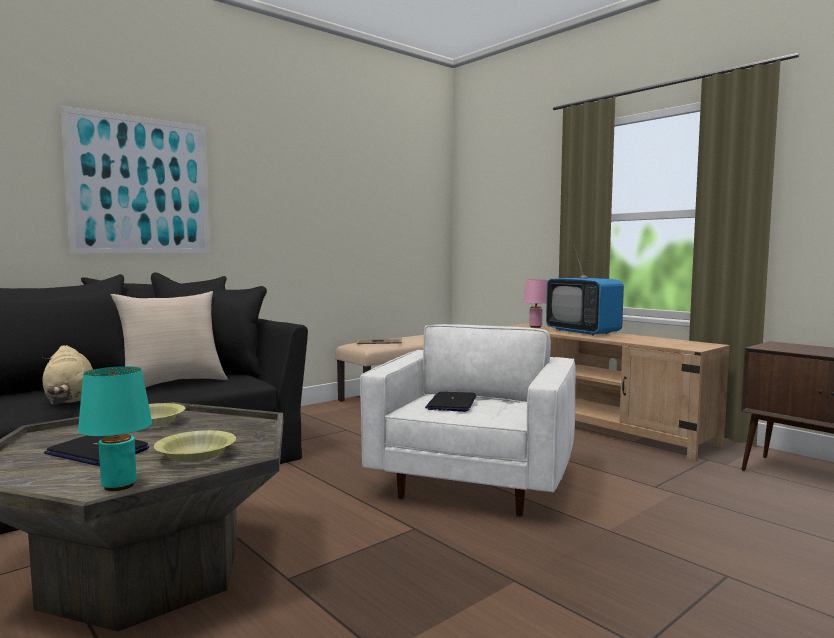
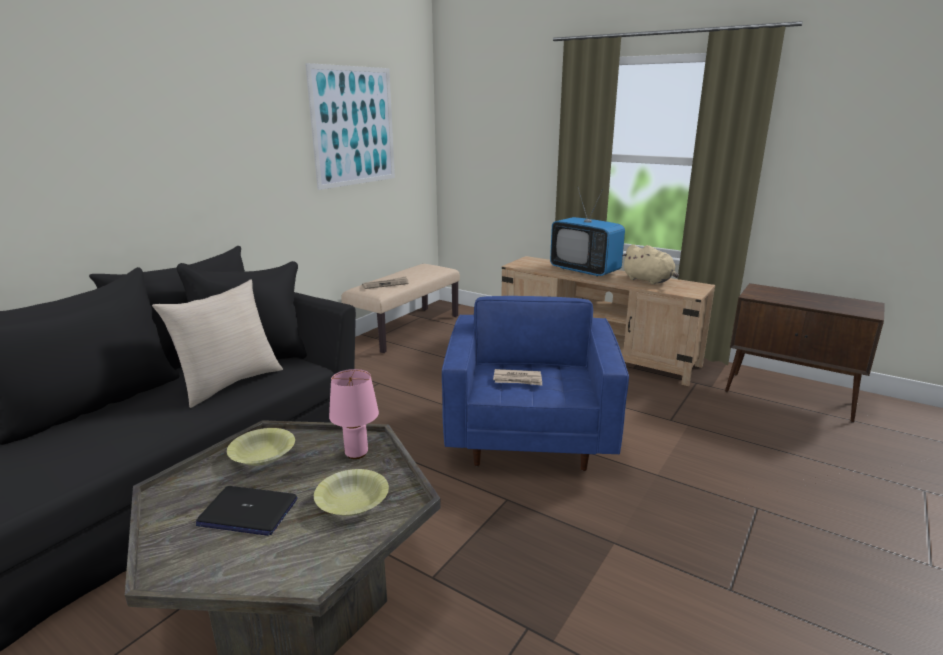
camera: 15 degrees left, 15 degrees up
beige plush toy [42,345,93,405] -> beige plush toy moved to [622,244,679,285]
picture [61,106,210,254] -> picture moved to [305,63,395,190]
turquoise table lamp [78,366,152,491] -> none
white armchair [360,324,576,517] -> blue armchair [442,296,629,471]
laptop [425,392,476,412] -> newspaper [493,369,542,386]
pink table lamp [523,279,548,328] -> pink table lamp moved to [329,369,379,459]

